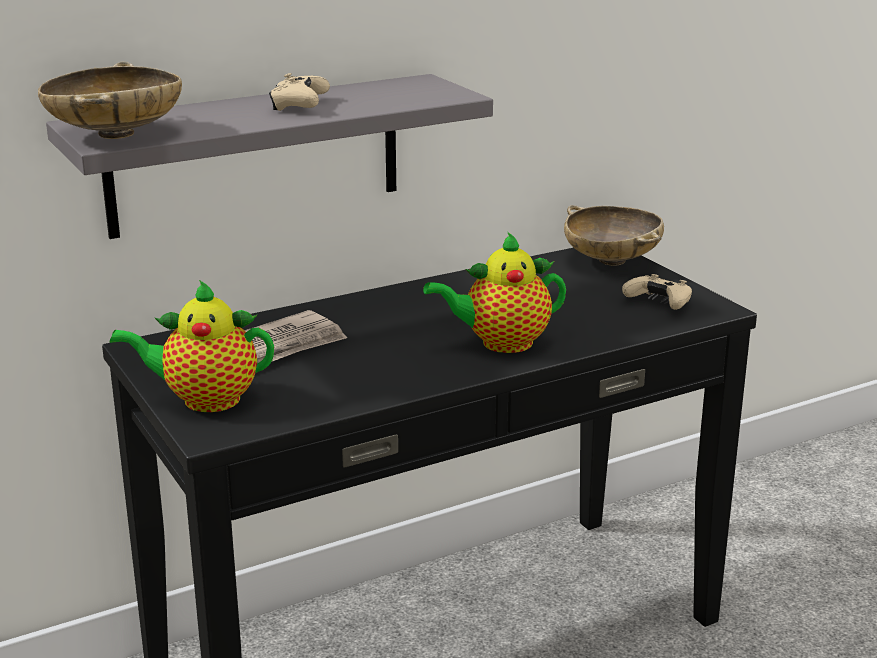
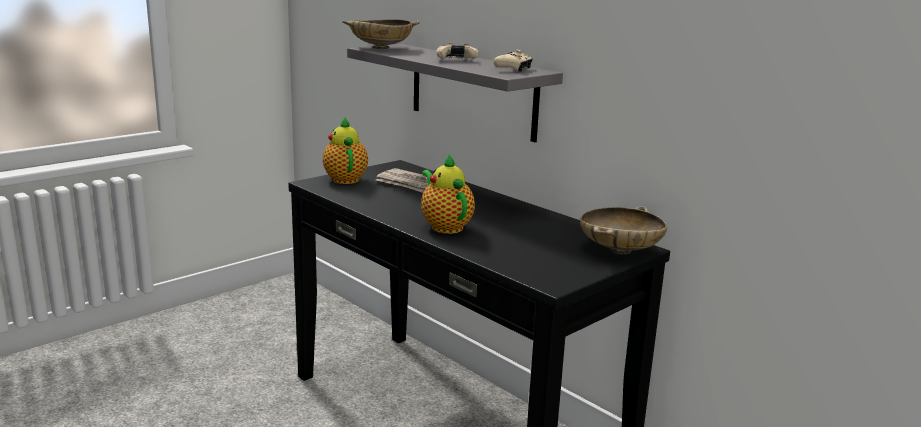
camera: 75 degrees right, 5 degrees down
beige game controller [622,274,692,310] -> beige game controller moved to [493,50,533,72]

